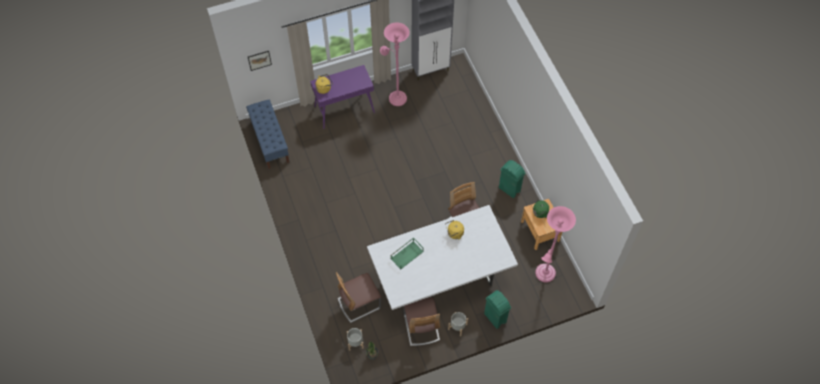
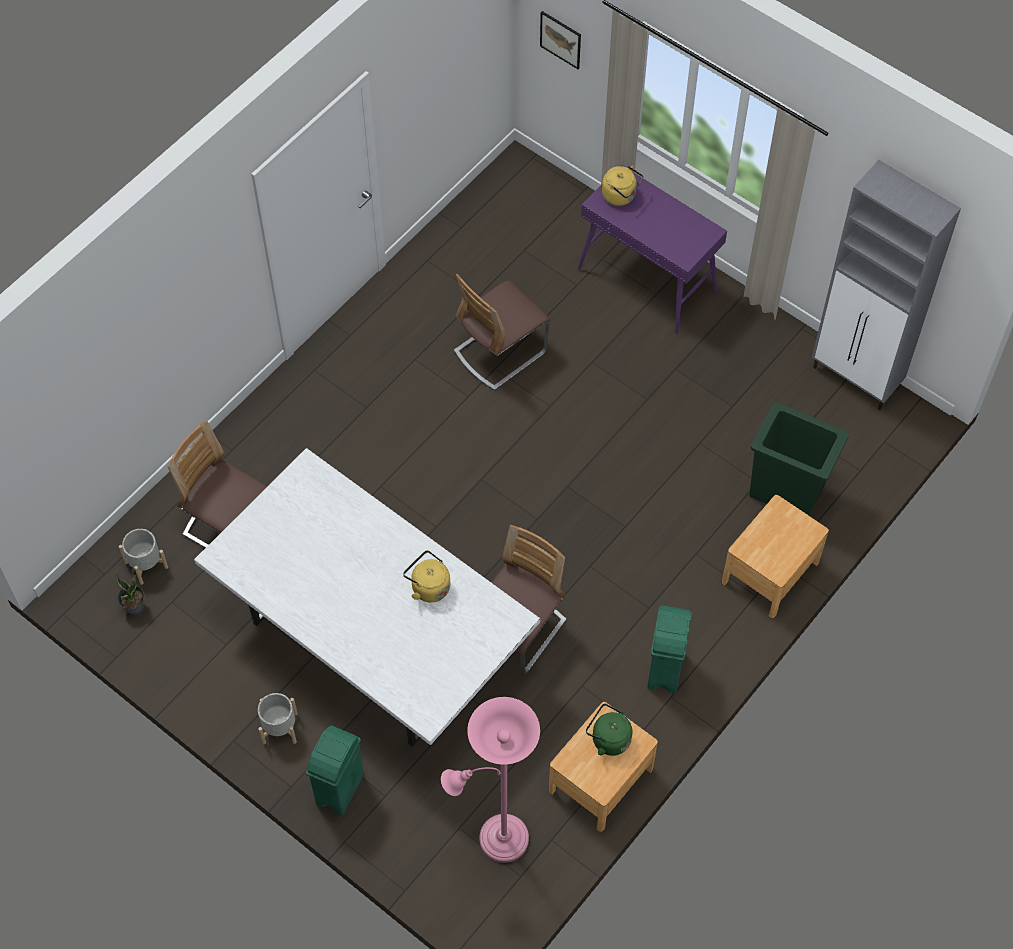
camera: 60 degrees right, 0 degrees up
blue bench [246,100,289,169] -> none
pink floor lamp [380,23,410,106] -> none
green tray [391,238,424,269] -> none
chair [404,297,440,346] -> chair moved to [454,274,550,390]
none -> brown nightstand [722,495,829,618]
none -> green trash can [749,402,849,516]

